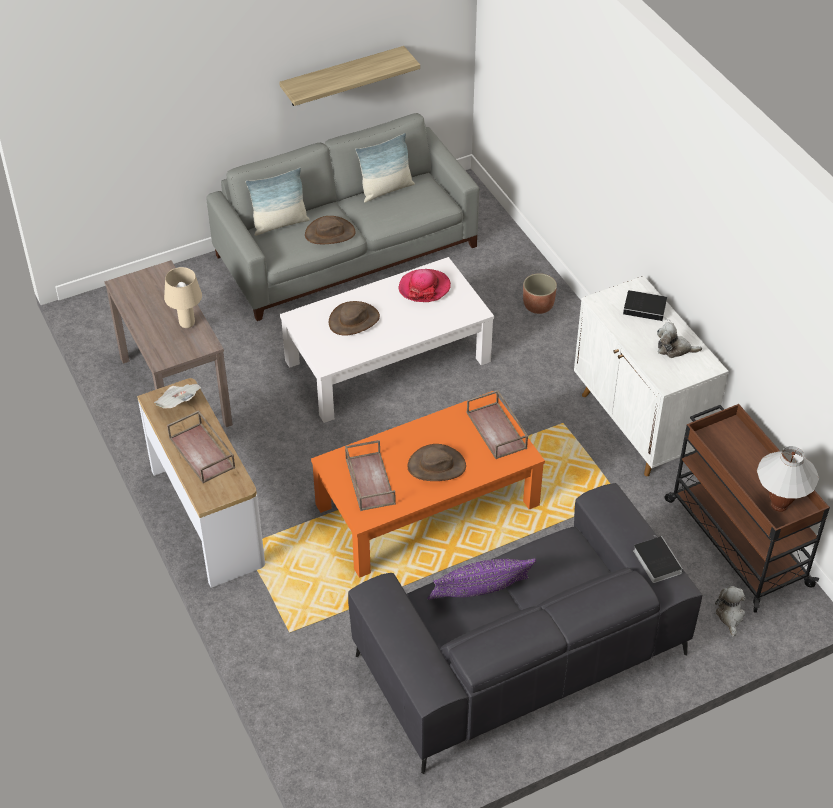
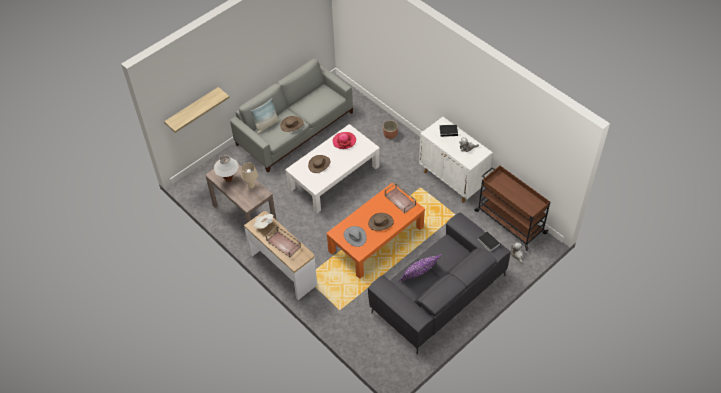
camera: 15 degrees left, 5 degrees up
shelf [279,46,420,106] -> shelf moved to [164,87,230,133]
brown tray [345,440,396,511] -> grey hat [344,226,367,247]
pillow [355,133,415,203] -> none
white table lamp [757,446,819,512] -> white table lamp moved to [214,156,239,182]

